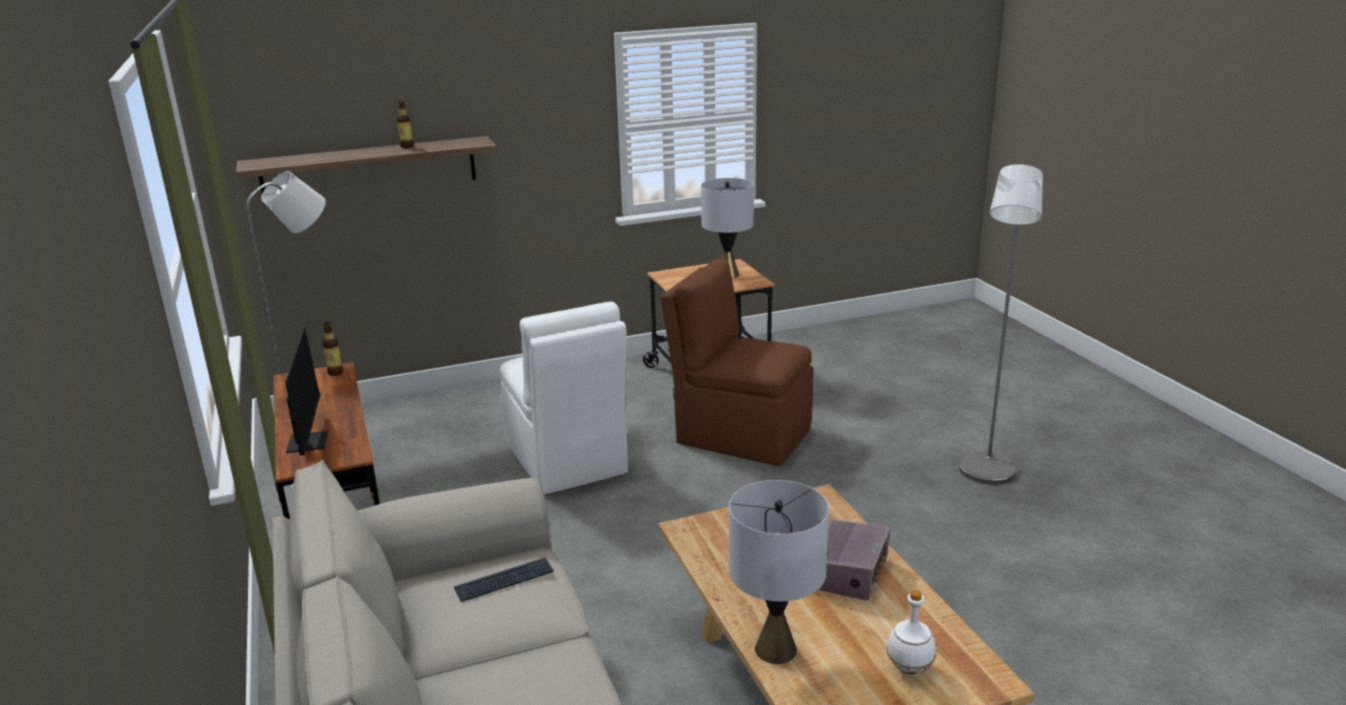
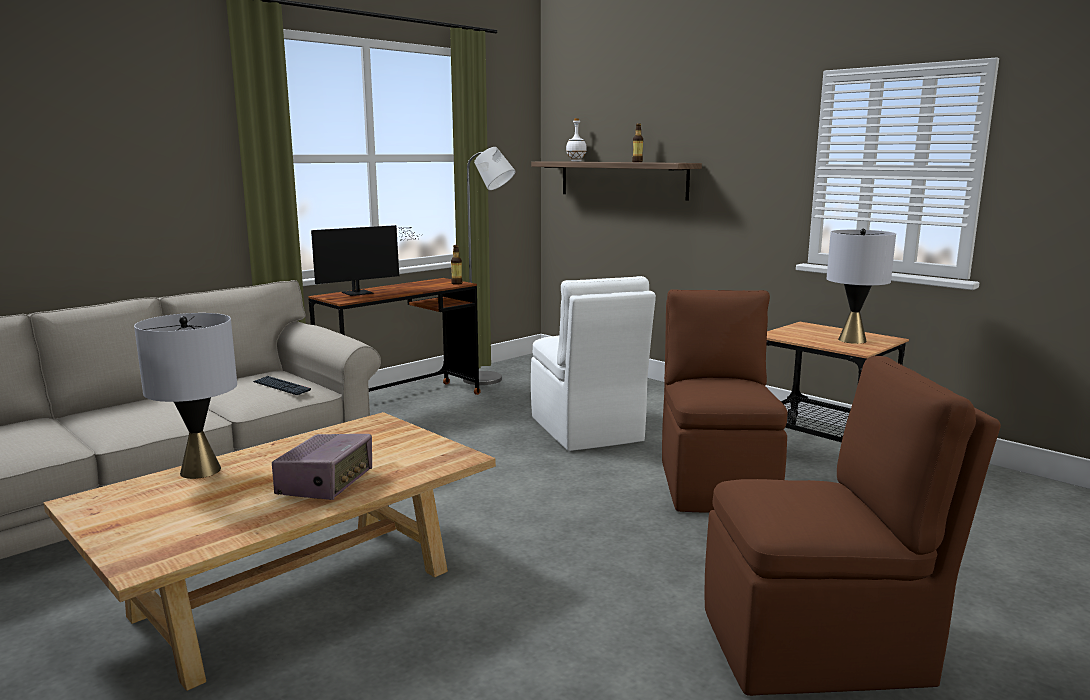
camera: 65 degrees right, 10 degrees down
white chair [500,302,628,495] -> white chair turned 60 degrees counterclockwise [531,276,656,451]
radio [818,520,890,600] -> radio turned 75 degrees counterclockwise [272,434,372,500]
white bottle [886,590,936,676] -> white bottle moved to [566,118,587,162]
grey floor lamp [959,164,1043,485] -> brown chair [705,356,1001,696]

